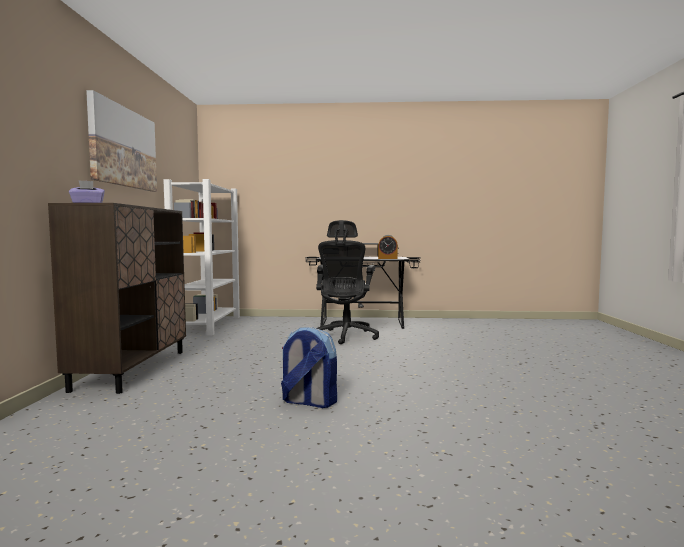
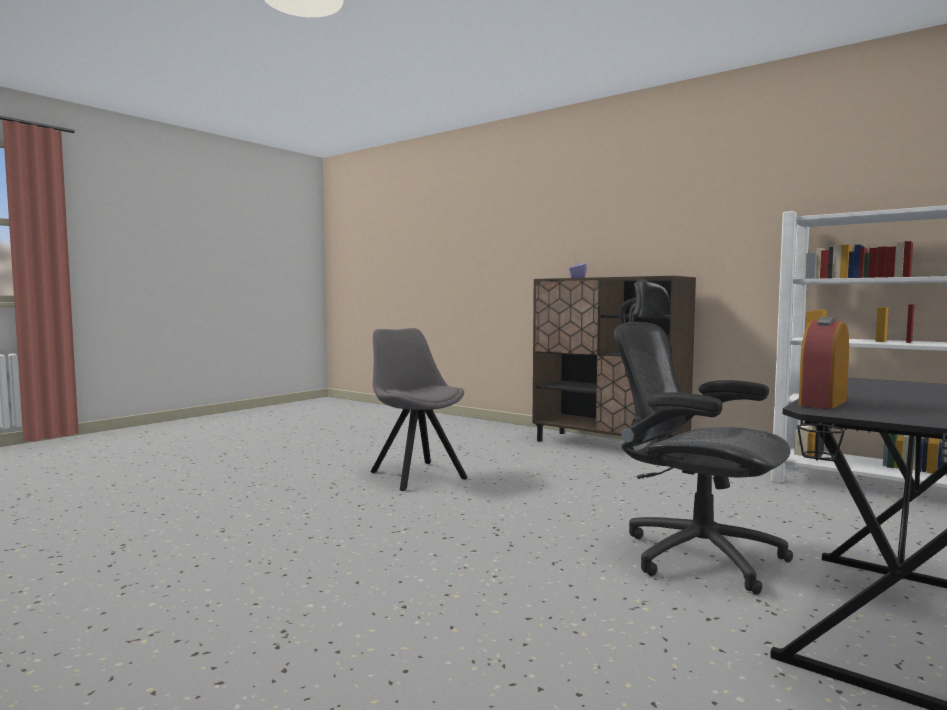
camera: 125 degrees right, 0 degrees up
picture [86,90,157,192] -> none
backpack [281,327,337,408] -> grey chair [371,328,468,491]

